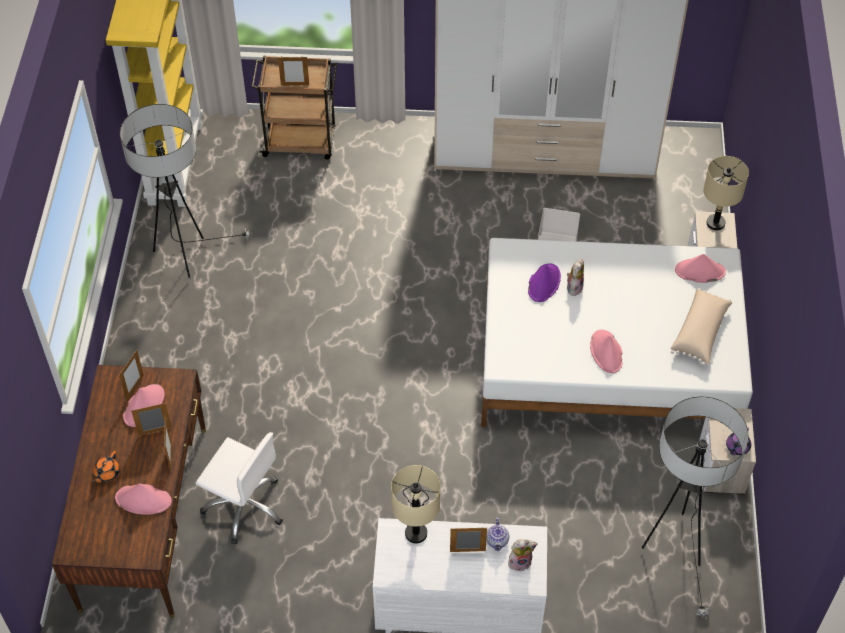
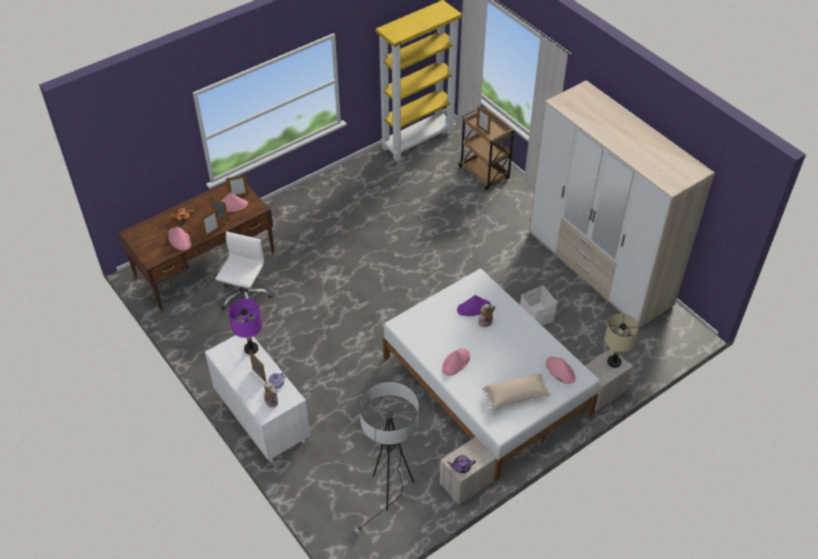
camera: 50 degrees right, 5 degrees down
floor lamp [120,104,252,278] -> none
white office chair [196,432,283,544] -> white office chair turned 150 degrees counterclockwise [215,231,272,316]
beige table lamp [391,465,440,544] -> purple table lamp [228,298,262,355]

